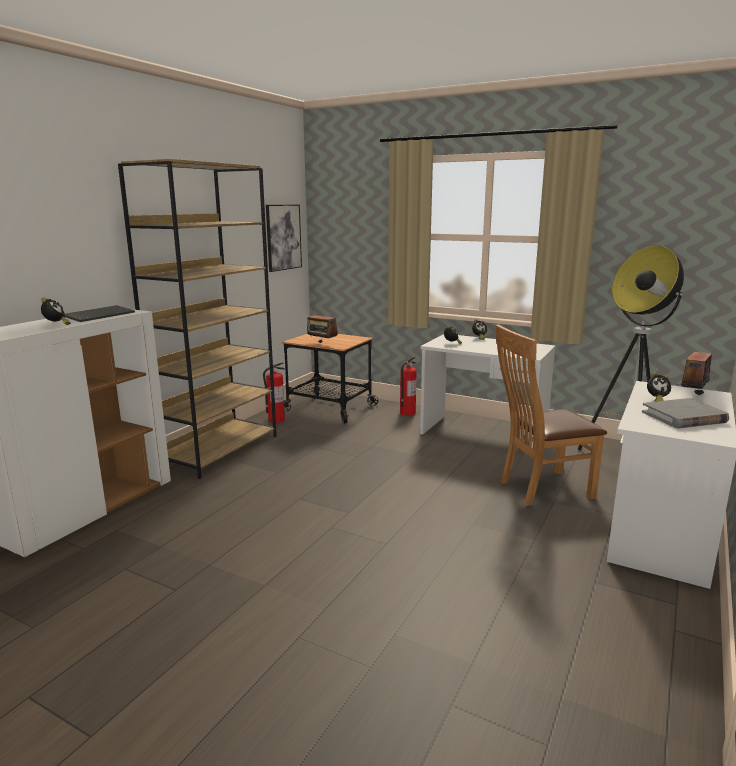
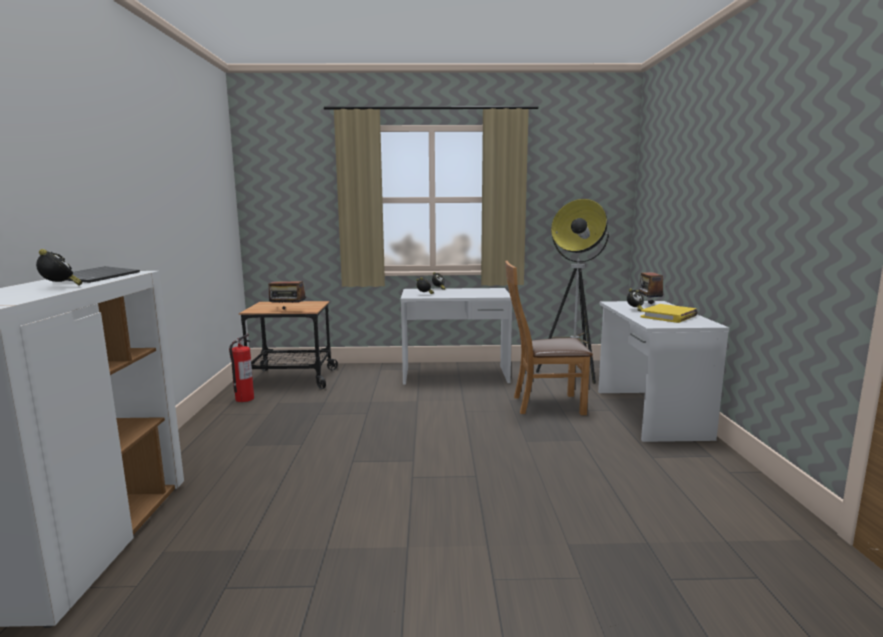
camera: 30 degrees left, 5 degrees down
brown bookcase [118,159,277,479] -> none
picture [266,204,302,272] -> none
fire extinguisher [400,356,417,416] -> none
brown chair [495,325,607,506] -> brown chair turned 45 degrees clockwise [505,261,593,415]
grey book [642,398,729,428] -> yellow book [640,304,698,323]

